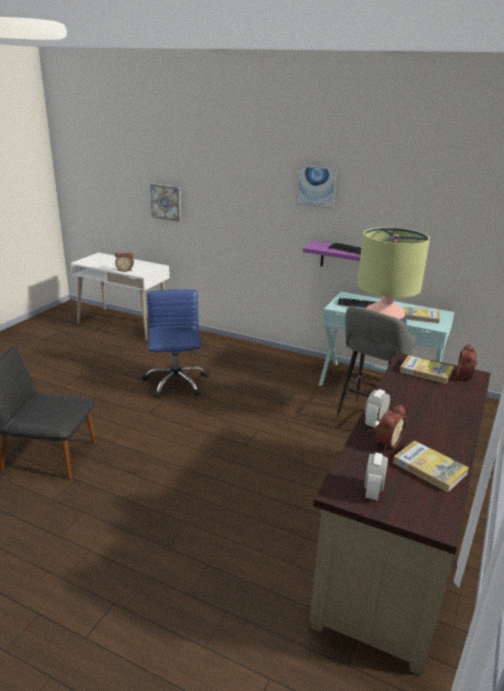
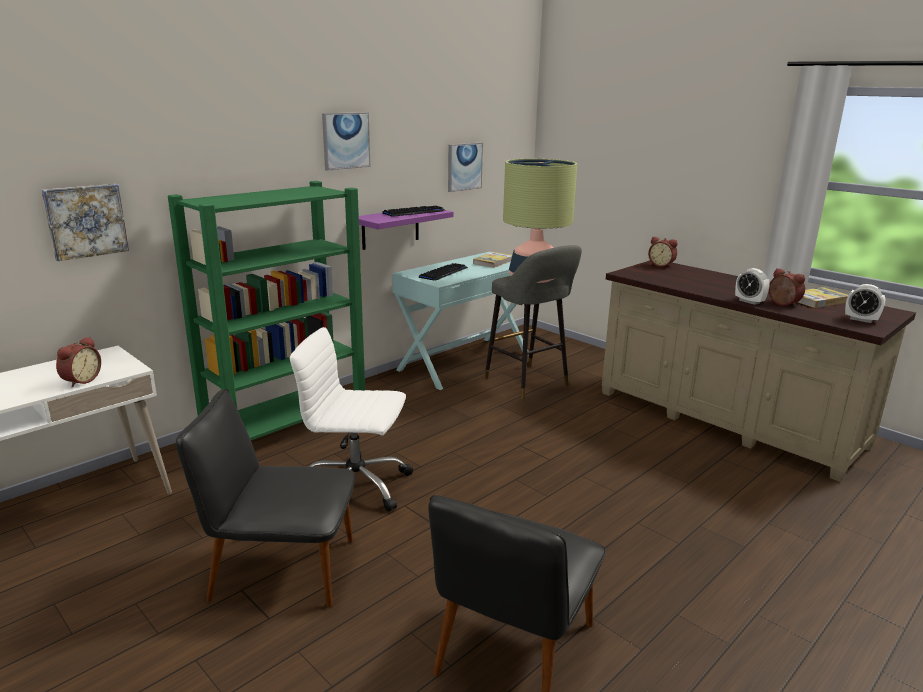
camera: 70 degrees left, 5 degrees down
blue office chair [142,289,209,399] -> white office chair [290,327,413,511]
book [400,355,453,384] -> none
none -> green bookcase [168,181,365,440]
none -> black chair [176,389,355,607]
none -> picture [448,142,483,192]

